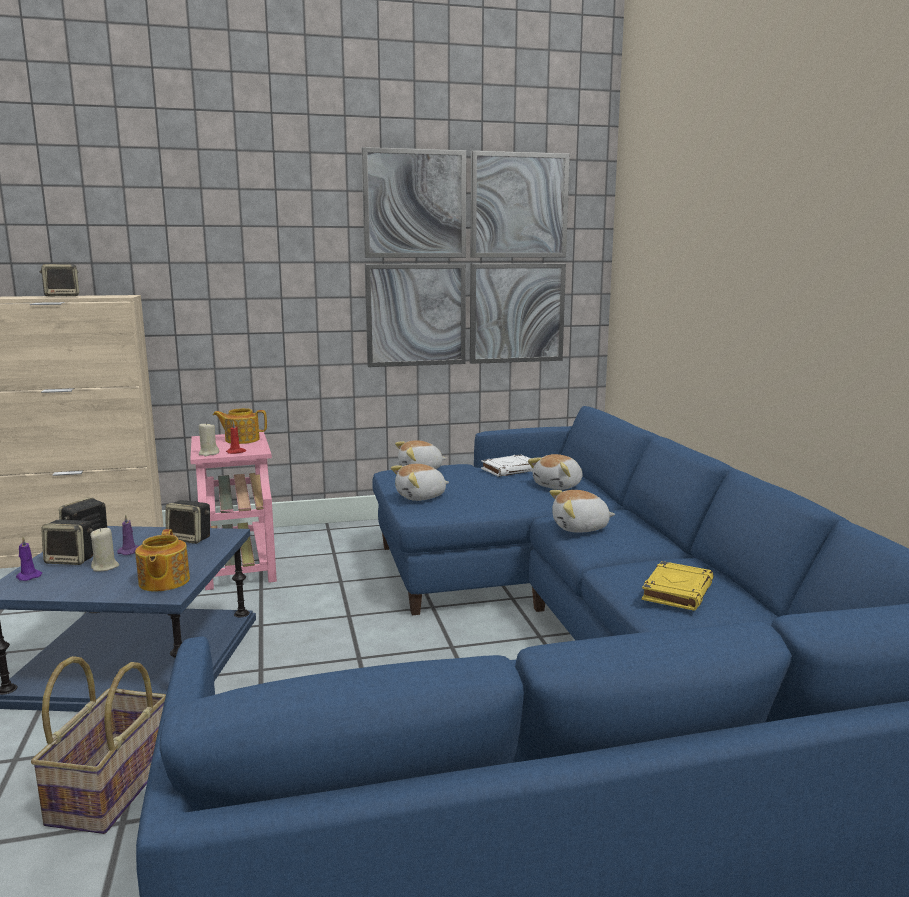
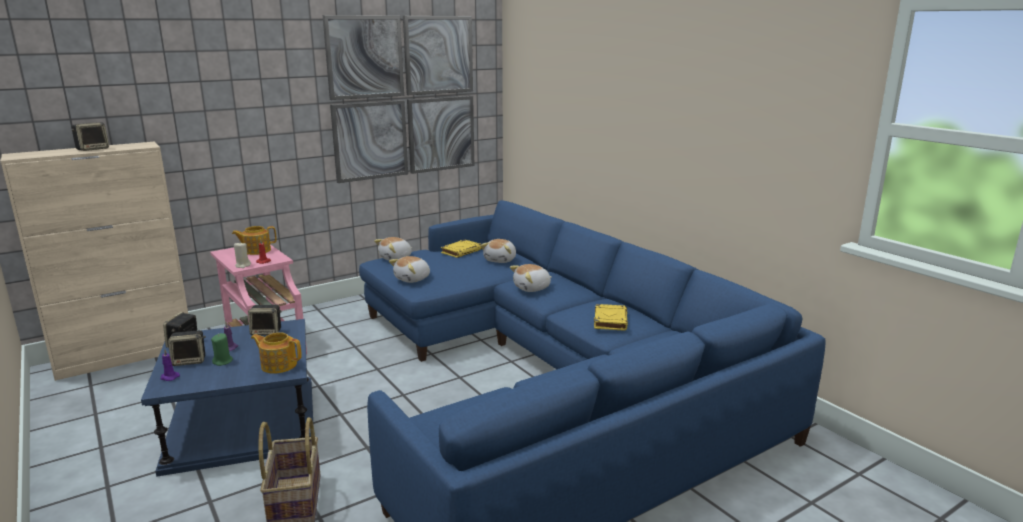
camera: 20 degrees left, 5 degrees up
beige candle [90,527,119,572] -> green candle [211,333,233,366]
teapot [135,529,190,591] -> teapot turned 135 degrees clockwise [251,332,302,374]
white book [481,454,533,477] -> yellow book [441,239,482,258]

